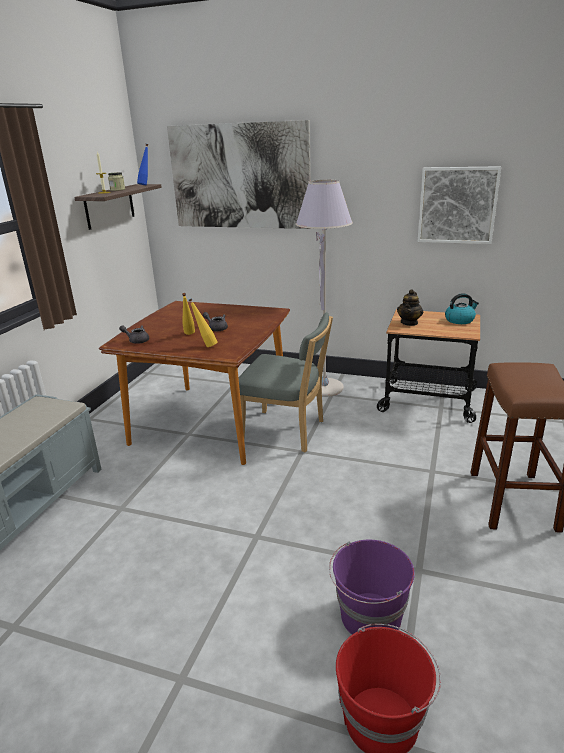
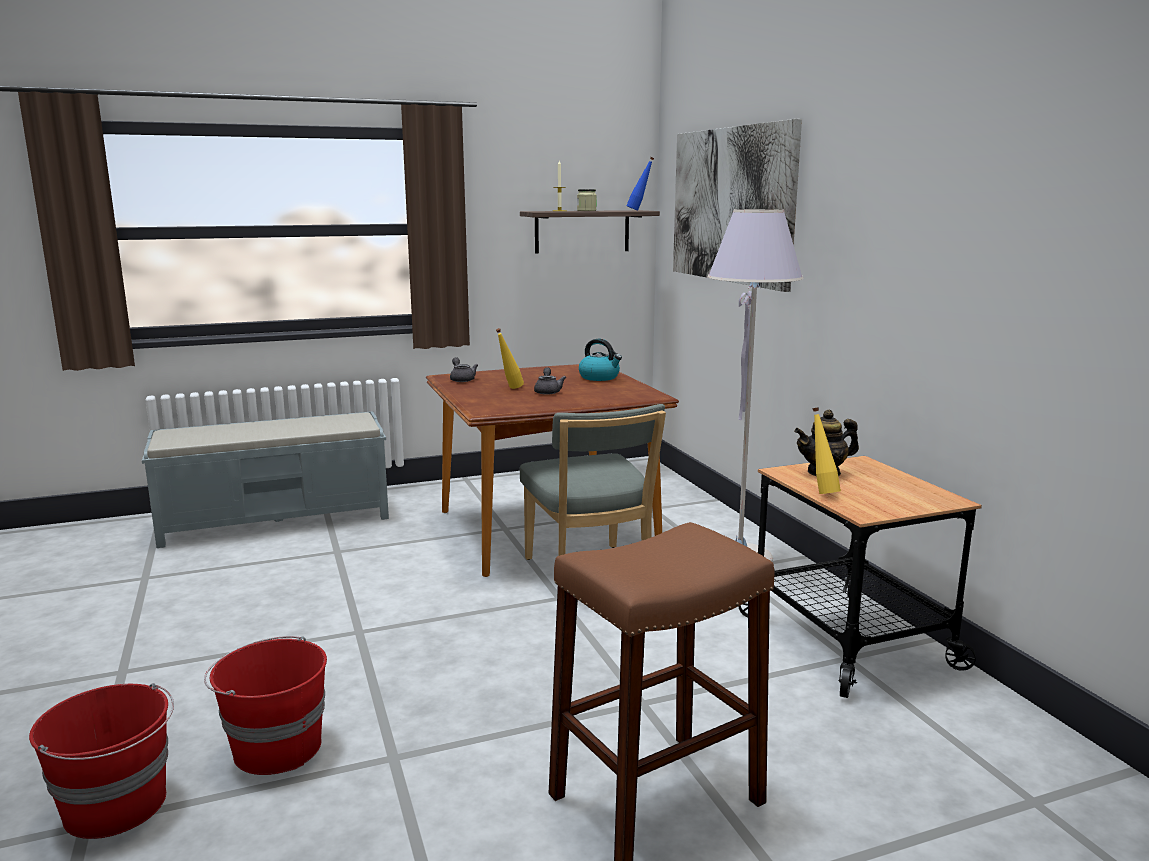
camera: 50 degrees right, 10 degrees down
yellow bottle [189,298,217,347] -> yellow bottle moved to [812,407,841,494]
purple bucket [329,540,415,634] -> red bucket [204,636,327,775]
picture [418,166,501,244] -> none
kettle [445,293,479,324] -> kettle moved to [579,339,622,381]

